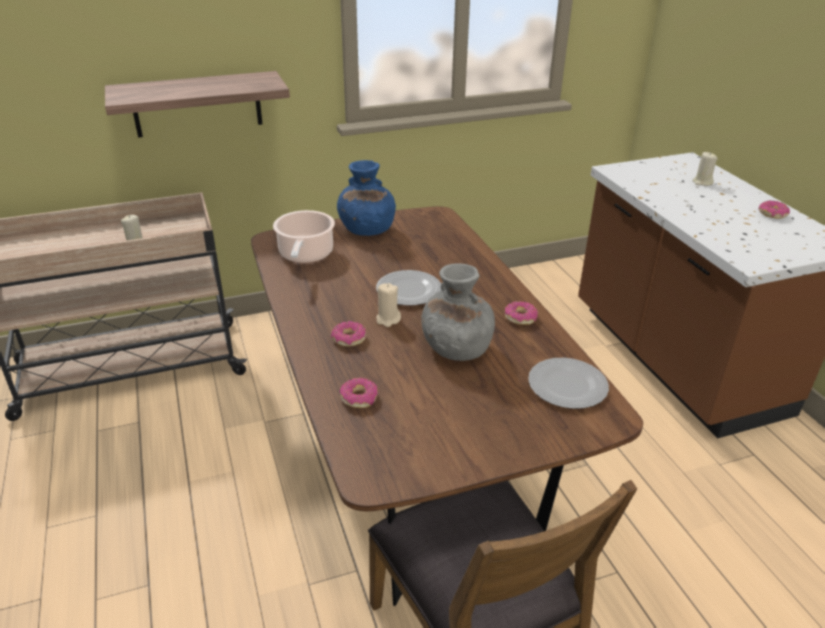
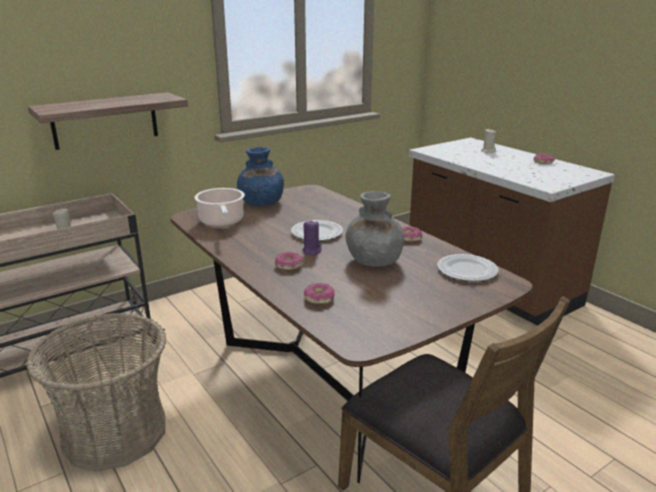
camera: 15 degrees left, 10 degrees down
beige candle [376,283,401,327] -> purple candle [302,220,322,255]
none -> basket [26,313,166,471]

